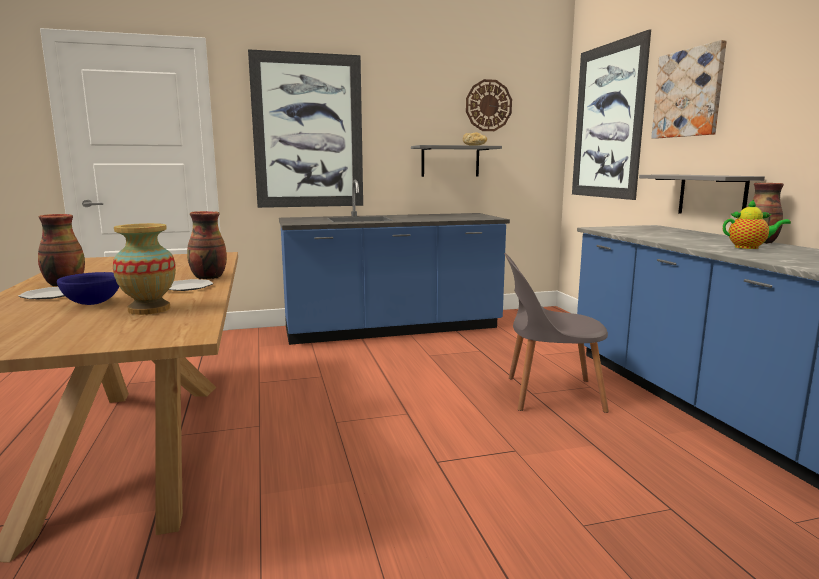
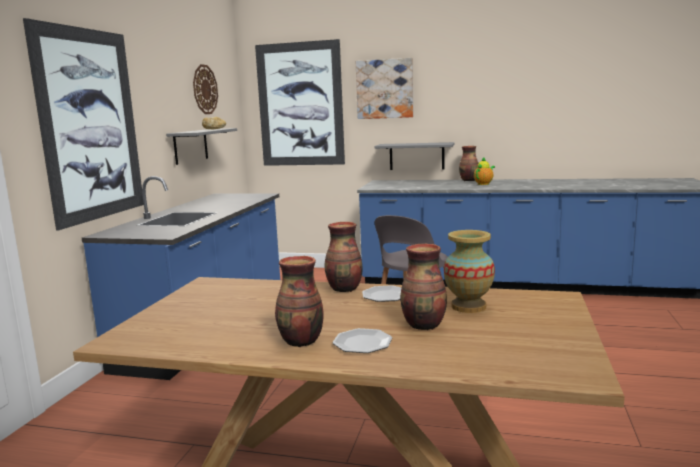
camera: 60 degrees left, 0 degrees up
blue bowl [57,272,119,305] -> vase [400,244,447,330]

